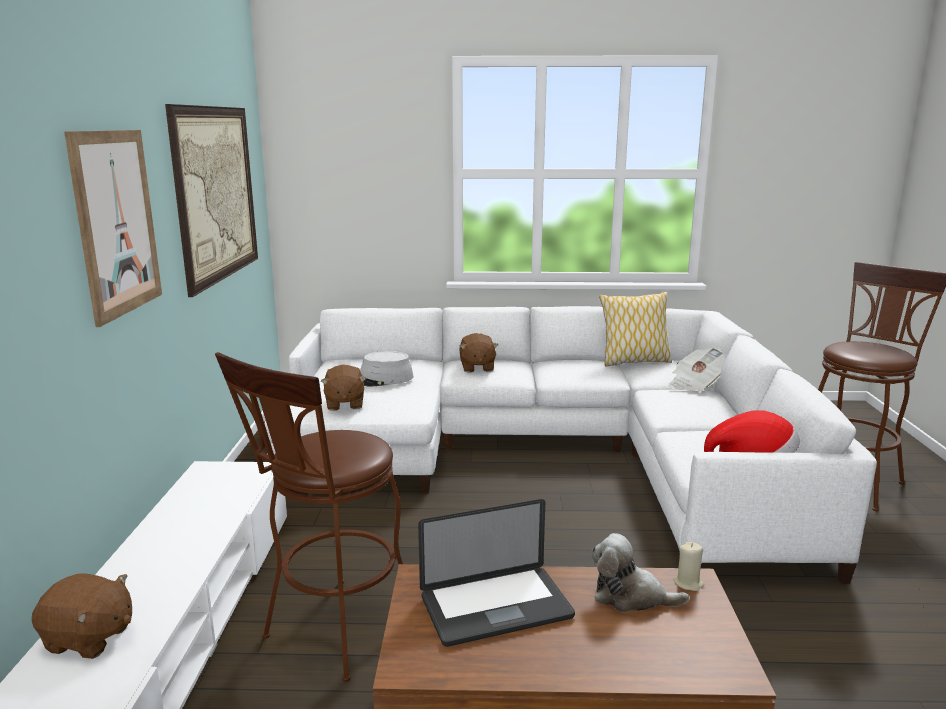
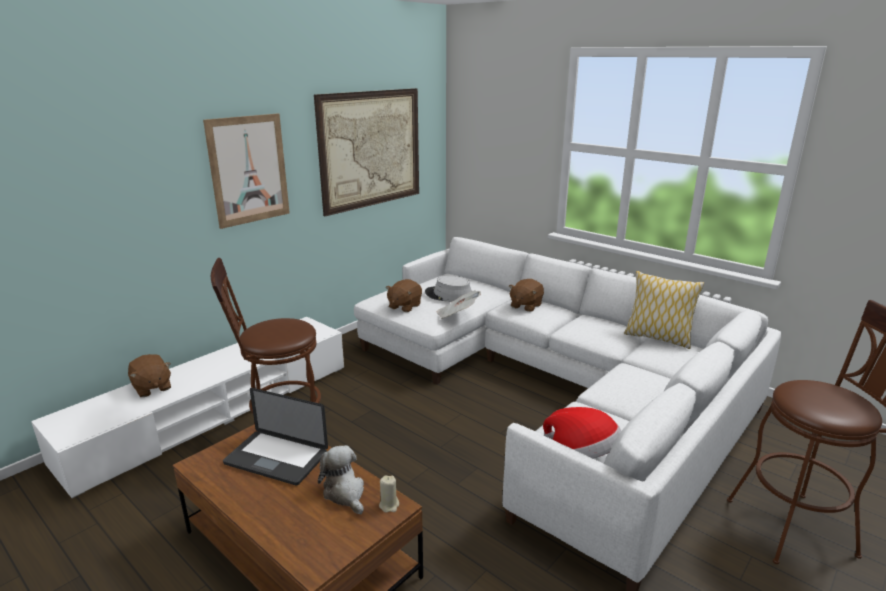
camera: 40 degrees right, 5 degrees up
newspaper [669,348,726,392] -> newspaper moved to [436,290,481,319]

